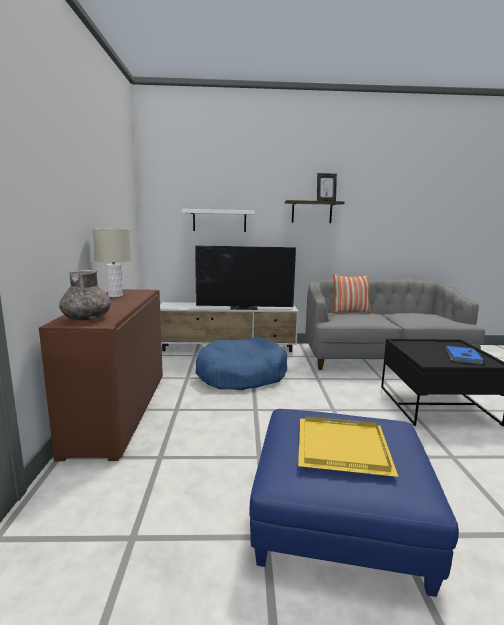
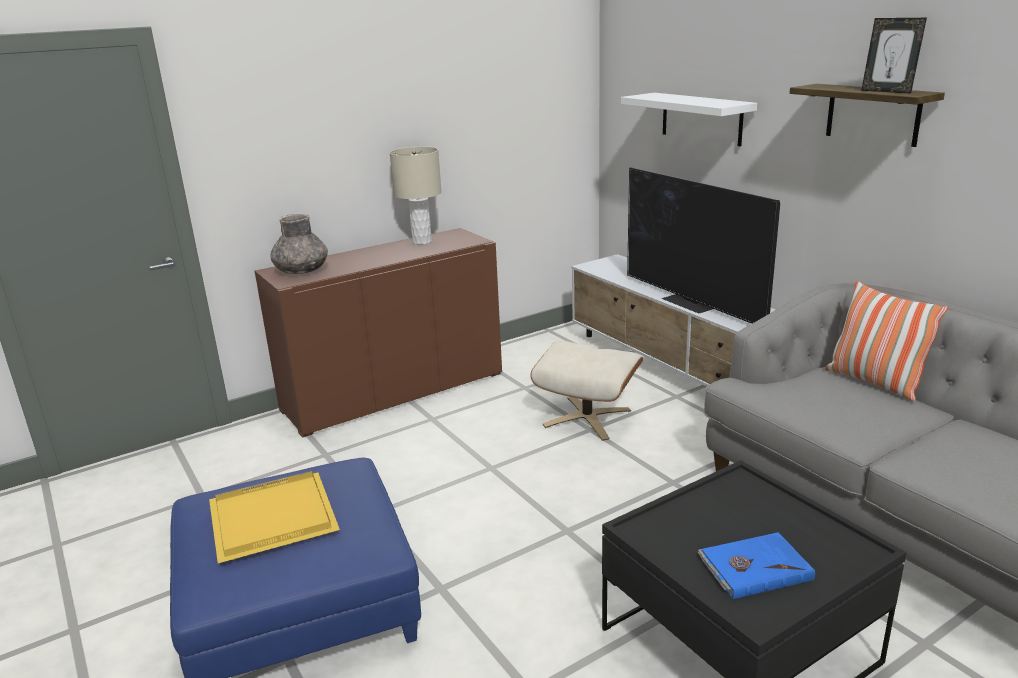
camera: 60 degrees right, 10 degrees up
blue dog bed [195,337,287,390] -> beige ottoman [530,341,643,441]

